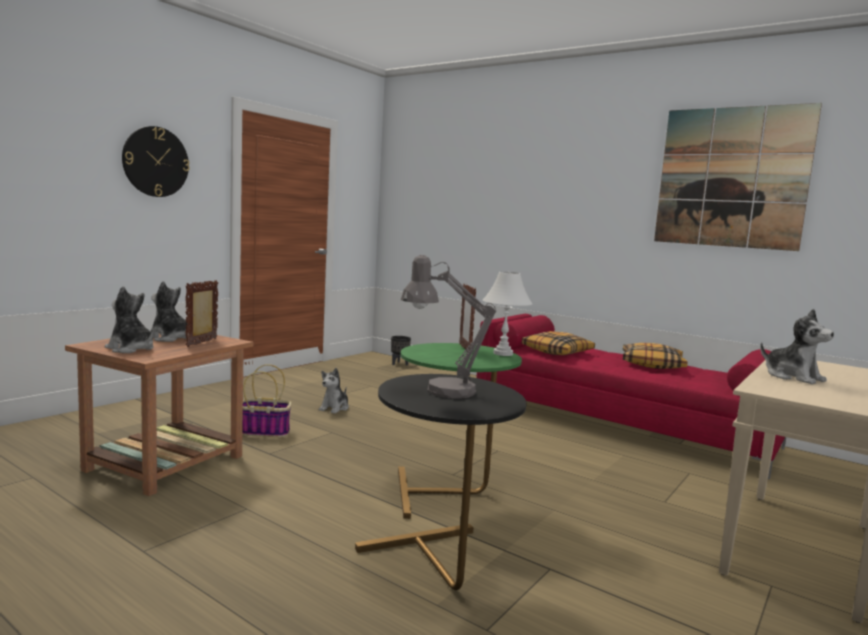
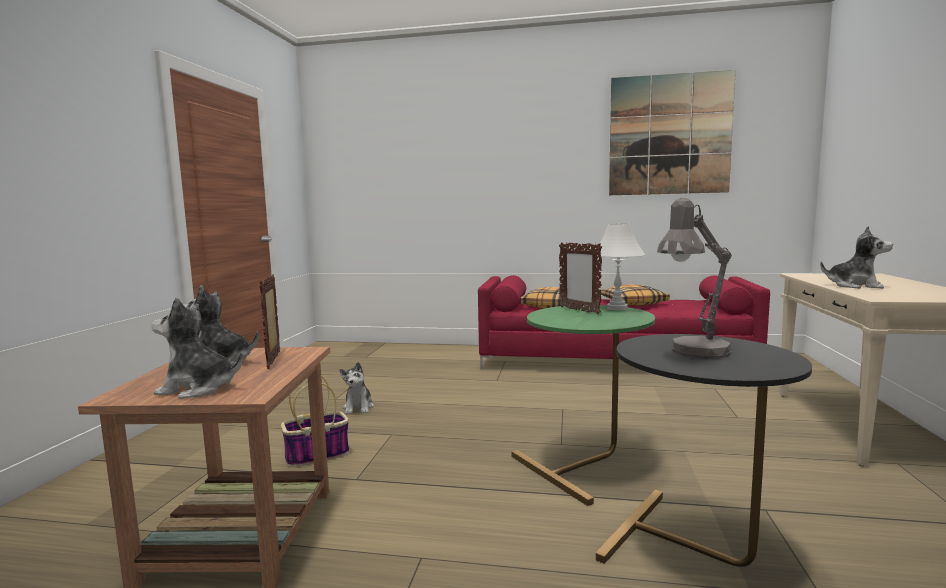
camera: 25 degrees left, 0 degrees up
wall clock [122,126,190,197] -> none
black planter [391,336,411,365] -> none

